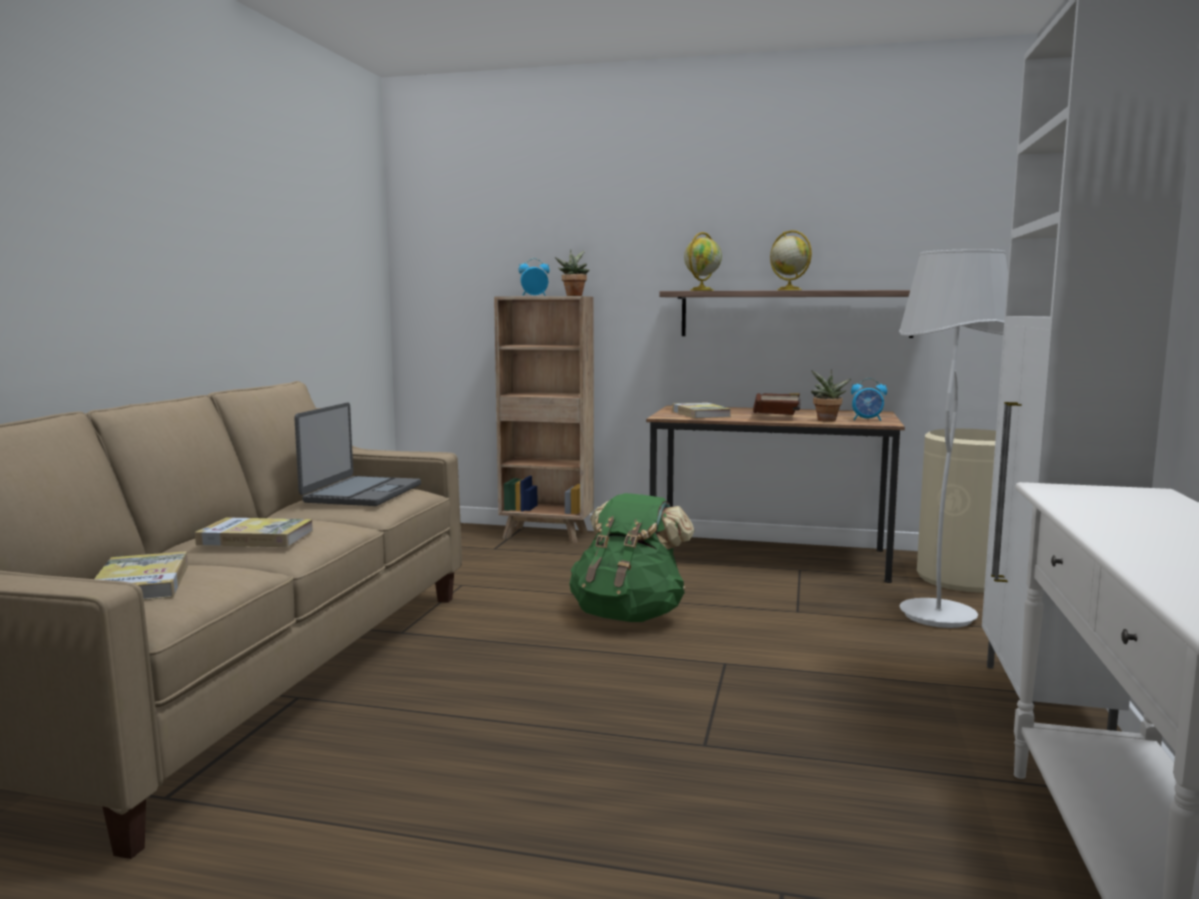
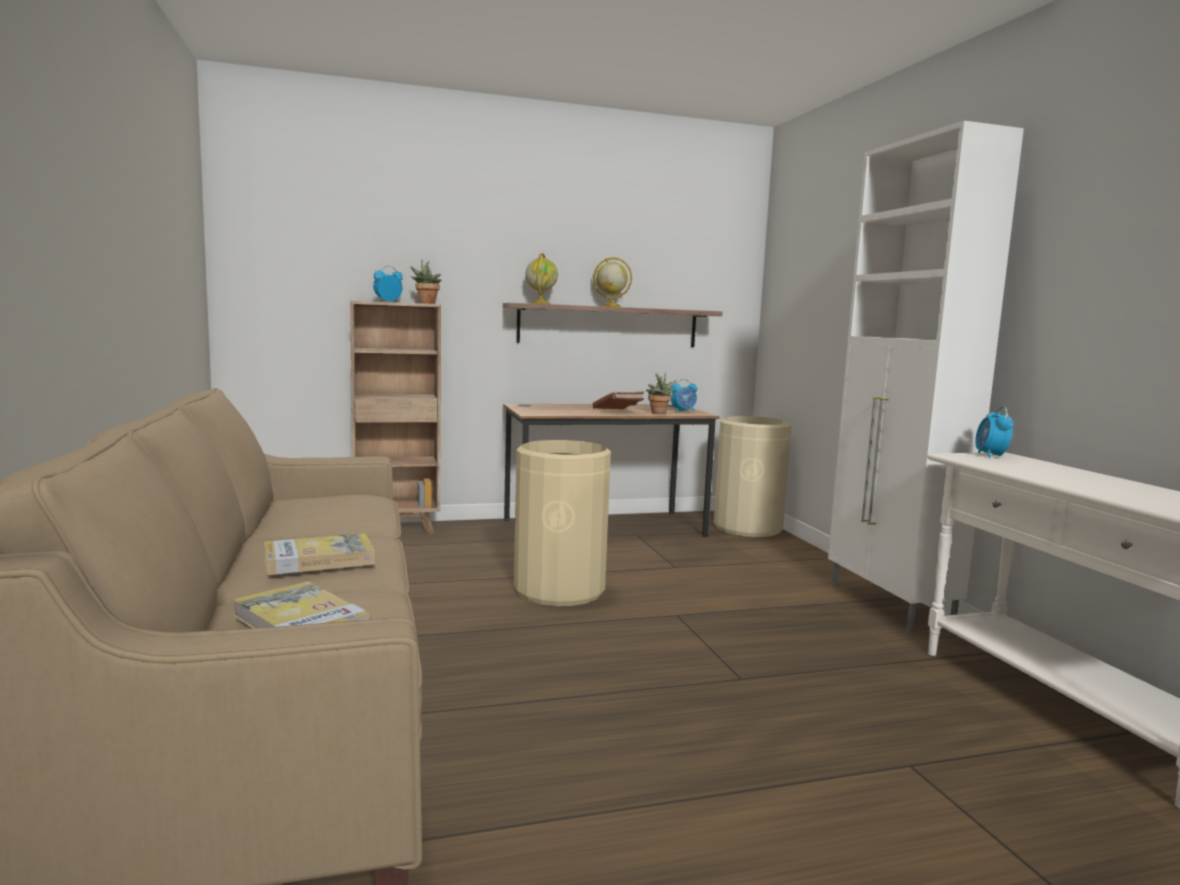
camera: 30 degrees left, 0 degrees up
laptop [294,402,421,506] -> none
green backpack [569,493,694,622] -> beige trash can [514,440,611,606]
book [672,402,731,419] -> none
white floor lamp [899,249,1008,628] -> none
none -> alarm clock [975,406,1013,458]

